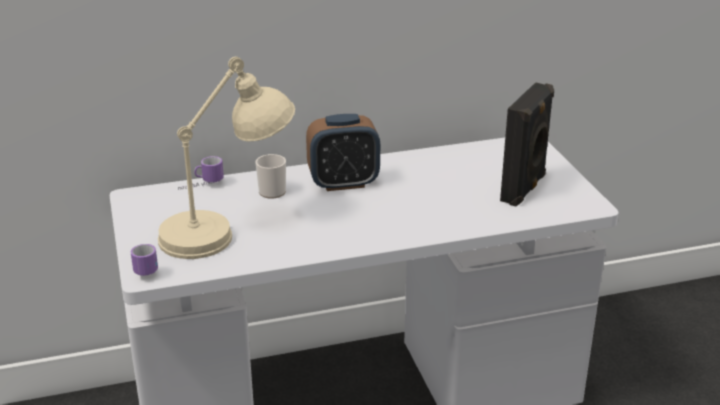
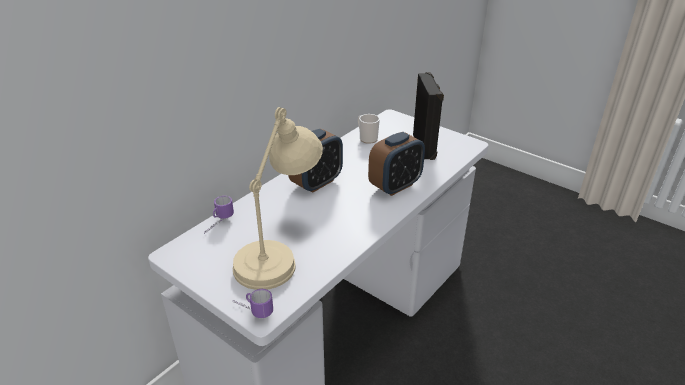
camera: 35 degrees left, 5 degrees up
mug [256,154,286,199] -> mug moved to [358,114,380,144]
none -> alarm clock [368,132,425,196]

